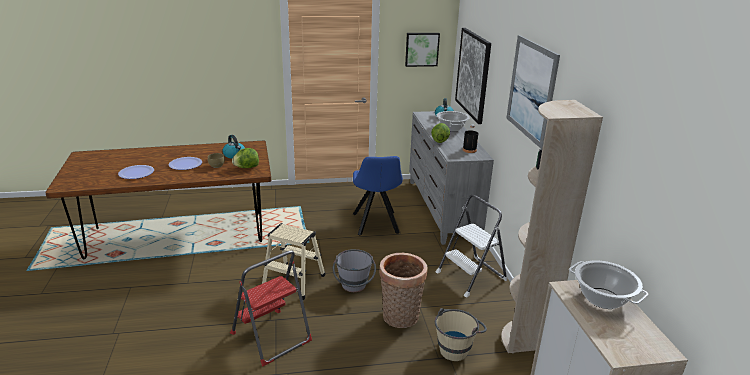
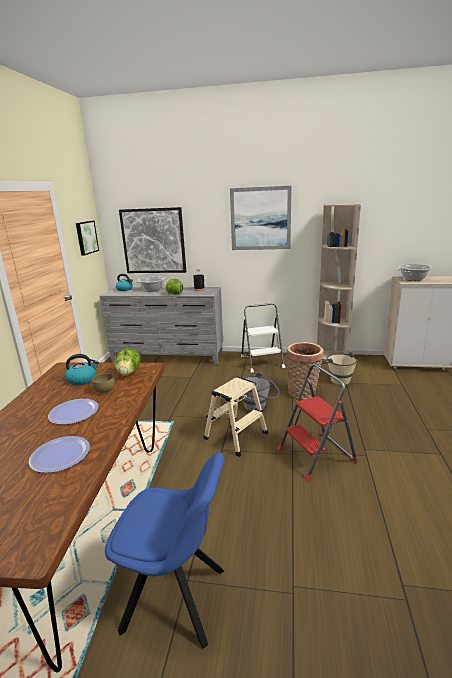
camera: 70 degrees left, 5 degrees down
blue chair [353,156,403,235] -> blue chair moved to [105,452,224,649]

